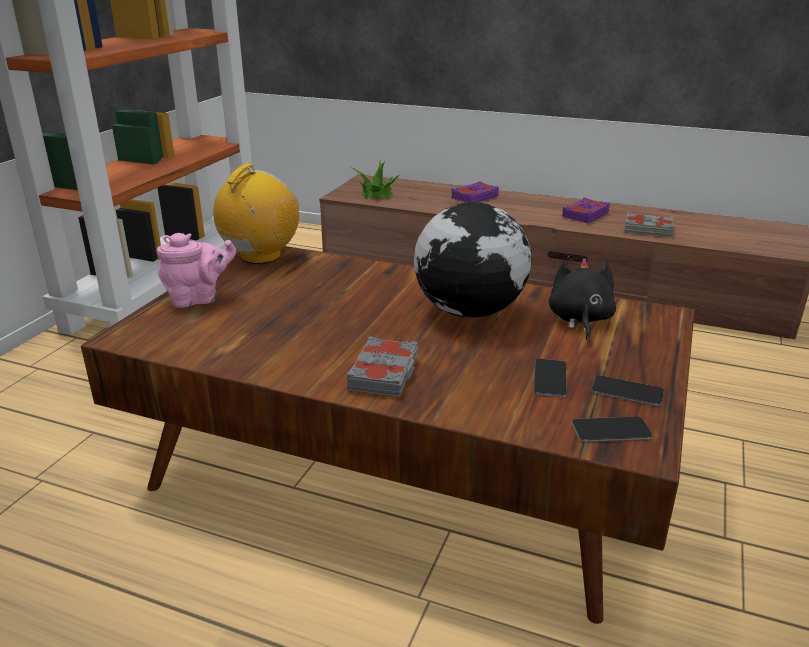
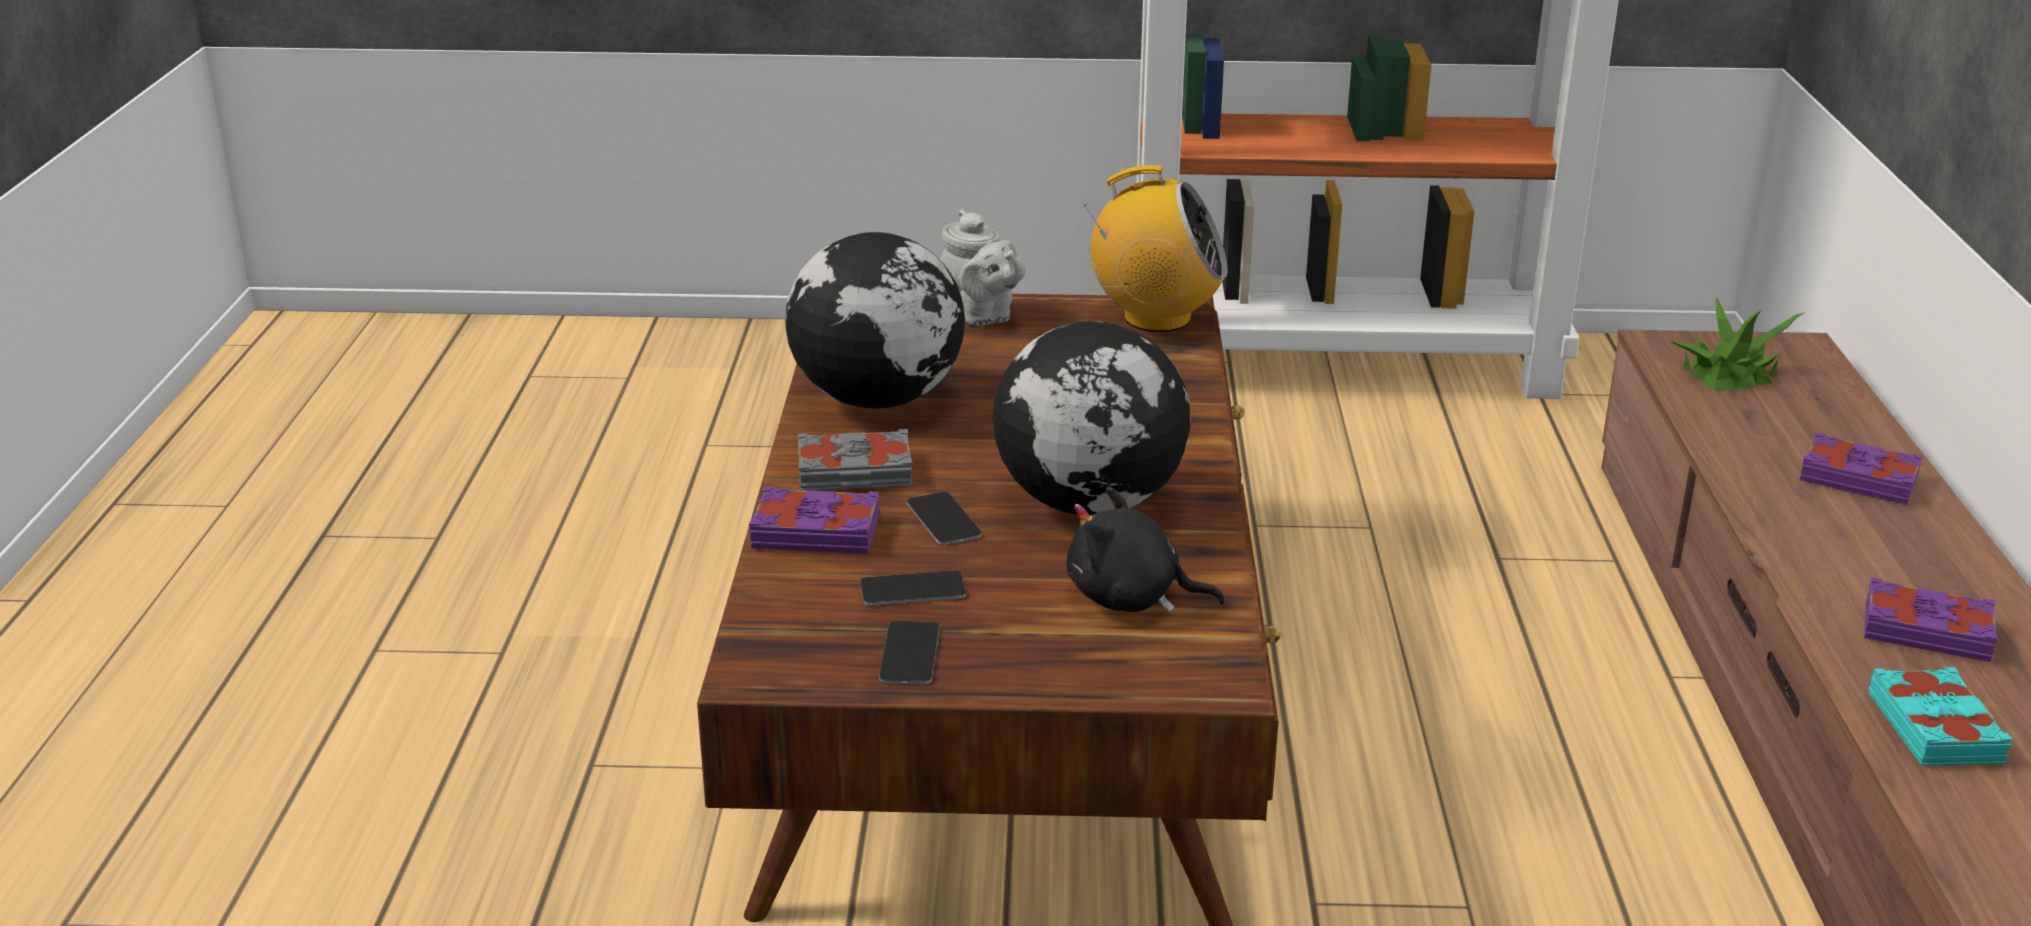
camera: 70 degrees right, 0 degrees up
pink teapot [157,233,236,308] -> grey teapot [940,210,1026,326]
black plush toy [549,258,616,340] -> black plush toy turned 150 degrees counterclockwise [1066,486,1225,613]
phone [572,417,652,442] -> phone moved to [907,492,982,545]
grey book [625,212,674,237] -> turquoise book [1869,667,2013,765]
none -> purple book [749,486,879,554]
none -> globe [785,232,965,409]

